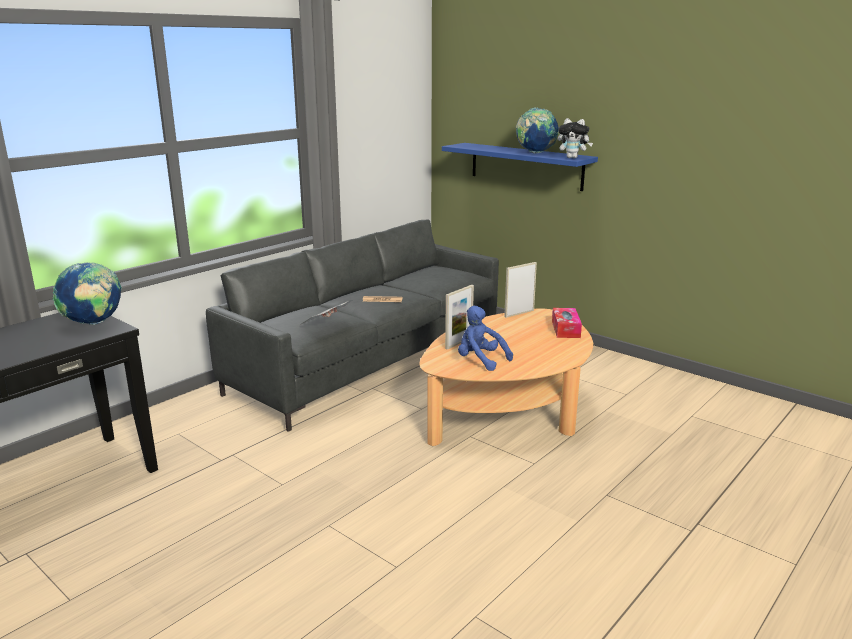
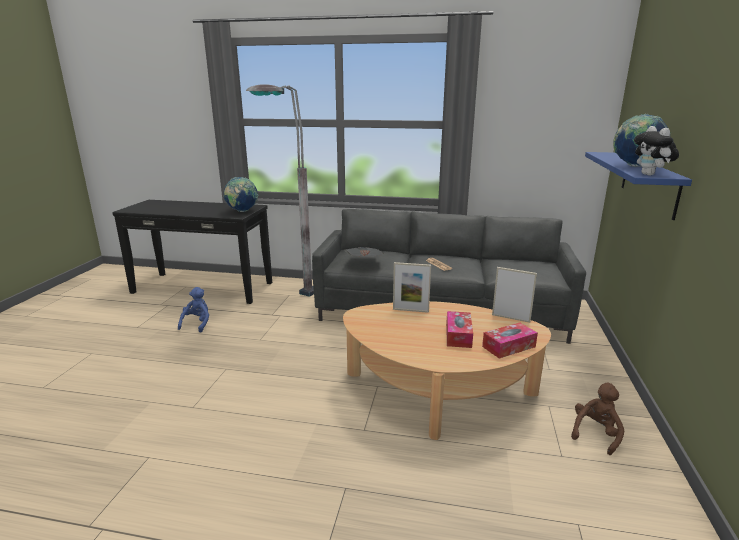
camera: 60 degrees right, 0 degrees up
blue plush toy [458,306,513,371] -> blue plush toy moved to [178,287,209,333]
none -> grey floor lamp [246,84,314,297]
none -> tissue box [446,311,473,348]
none -> brown plush toy [571,383,624,455]

